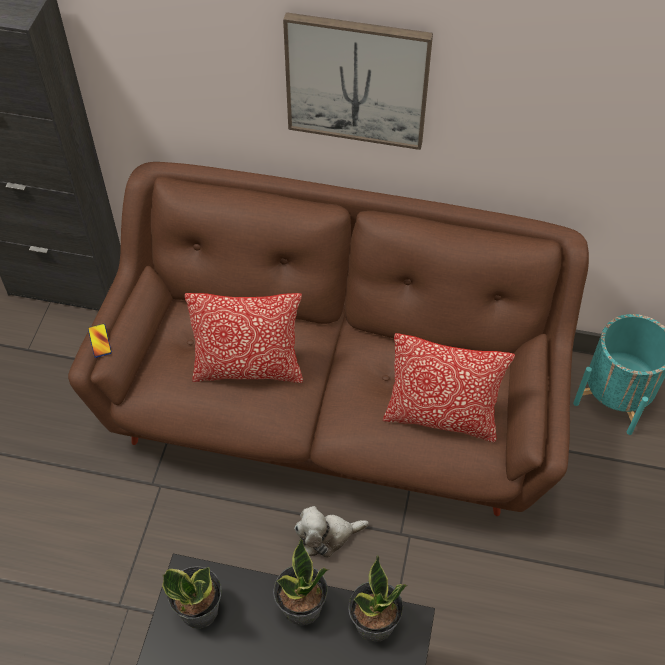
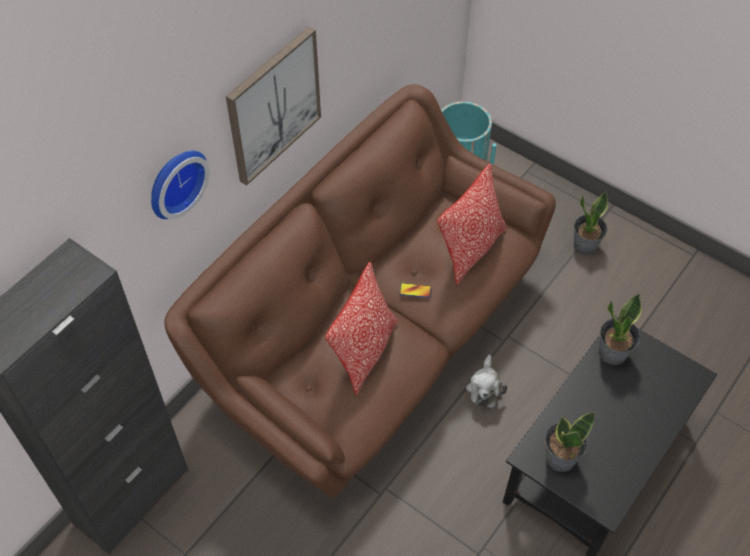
camera: 65 degrees left, 0 degrees up
phone [88,324,112,358] -> phone moved to [399,283,432,298]
potted plant [273,538,329,626] -> potted plant moved to [574,191,608,255]
none -> wall clock [151,151,210,219]

